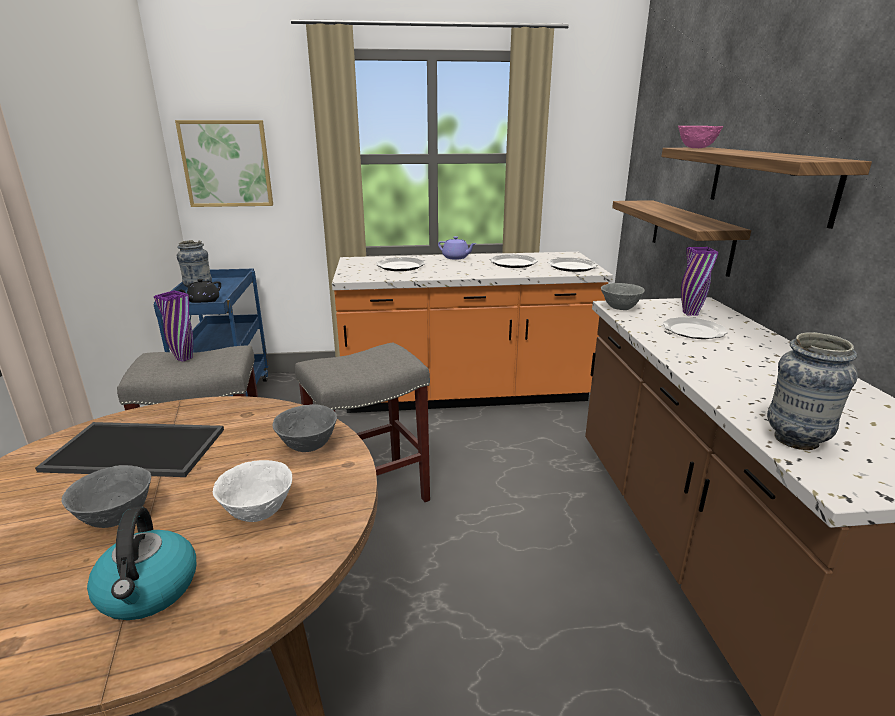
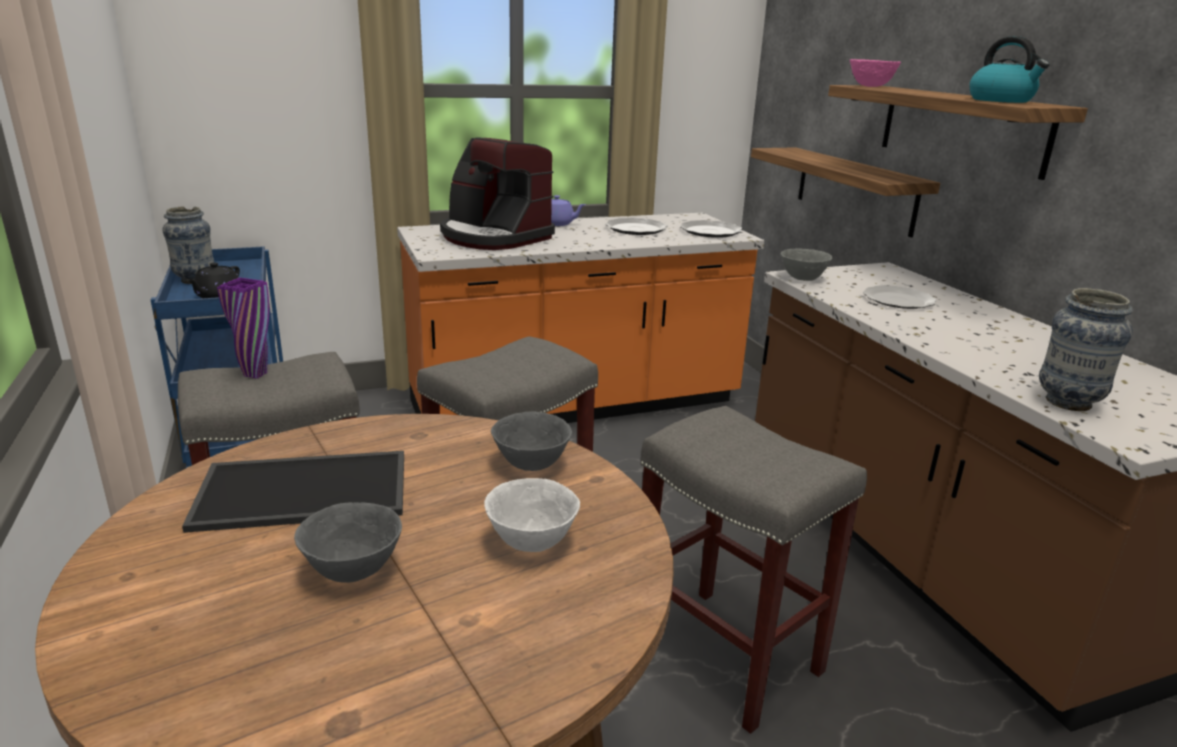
camera: 15 degrees left, 0 degrees up
kettle [87,506,196,620] -> kettle moved to [969,36,1049,103]
picture [175,120,273,207] -> none
plate [376,257,425,271] -> coffee machine [440,137,555,250]
purple vase [681,247,718,316] -> none
none -> grey stool [641,406,867,734]

